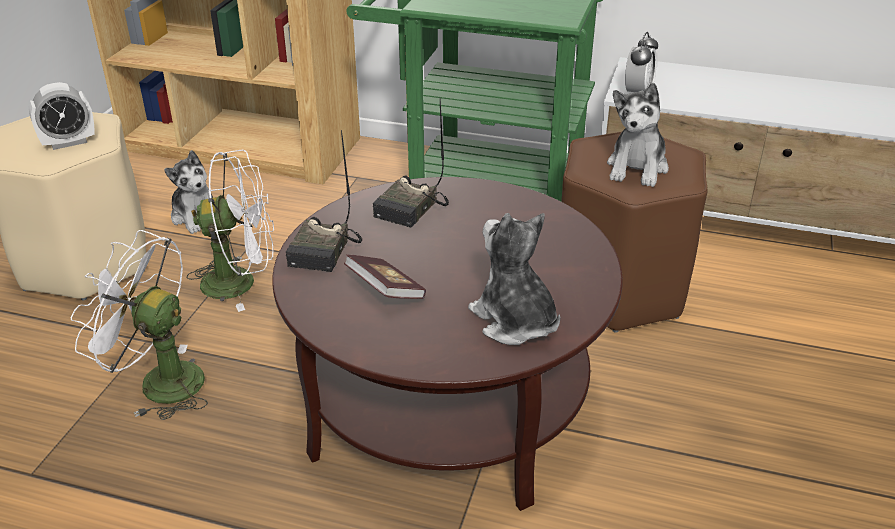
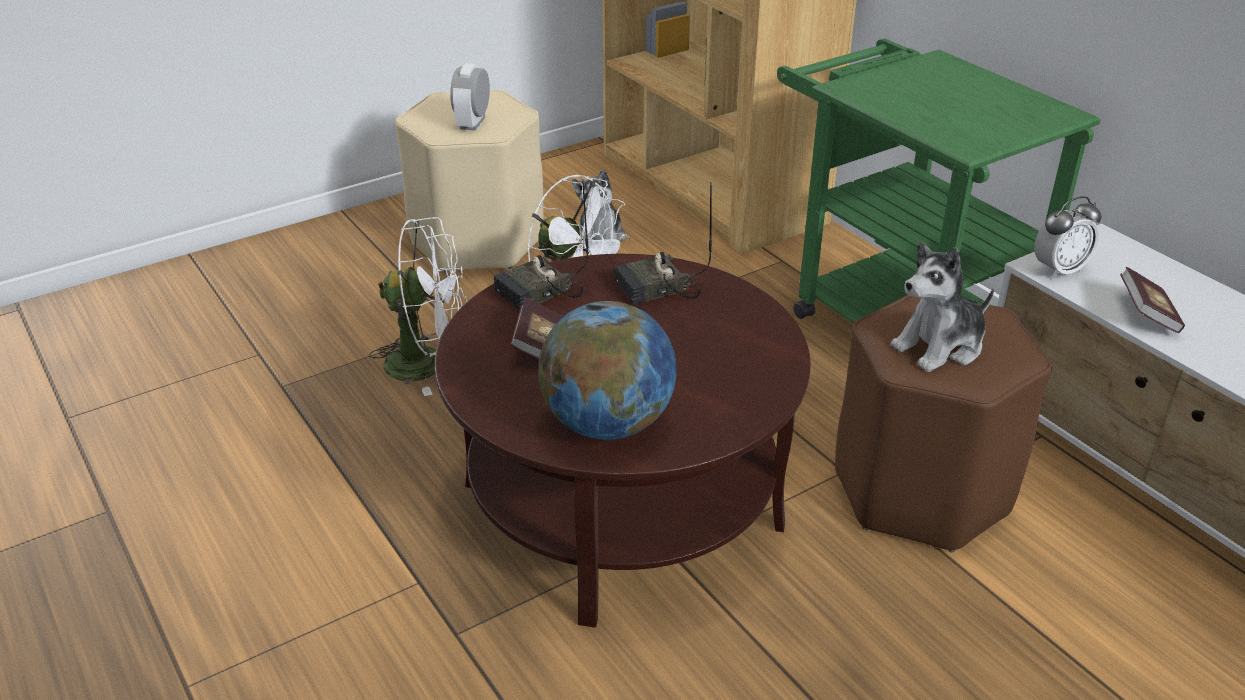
camera: 40 degrees right, 0 degrees up
alarm clock [29,82,95,150] -> alarm clock turned 90 degrees clockwise [450,63,490,131]
white fan [71,230,208,420] -> white fan turned 120 degrees clockwise [369,217,467,396]
plush toy [468,213,560,345] -> globe [538,301,677,439]
none -> book [1120,267,1185,333]

